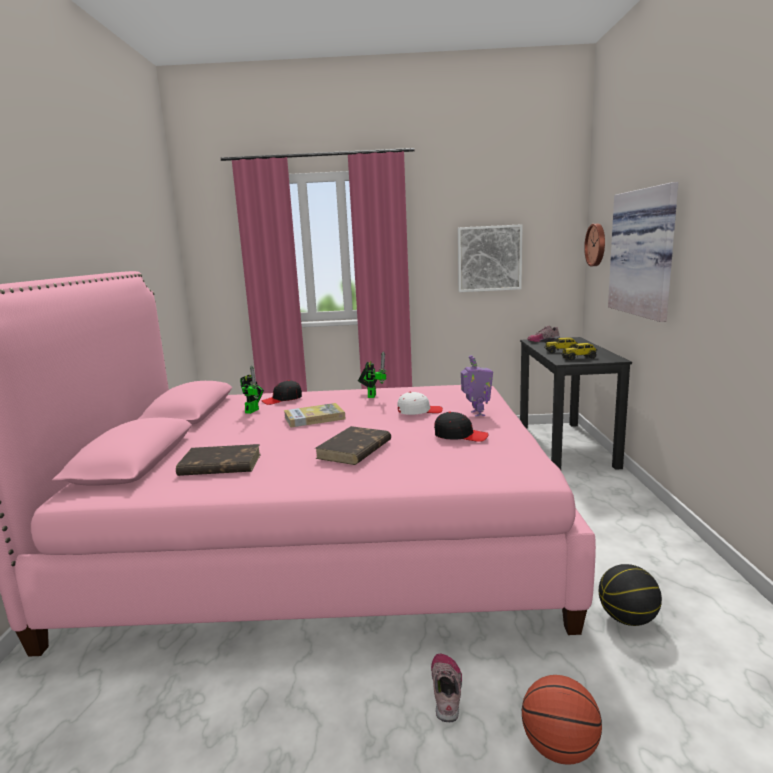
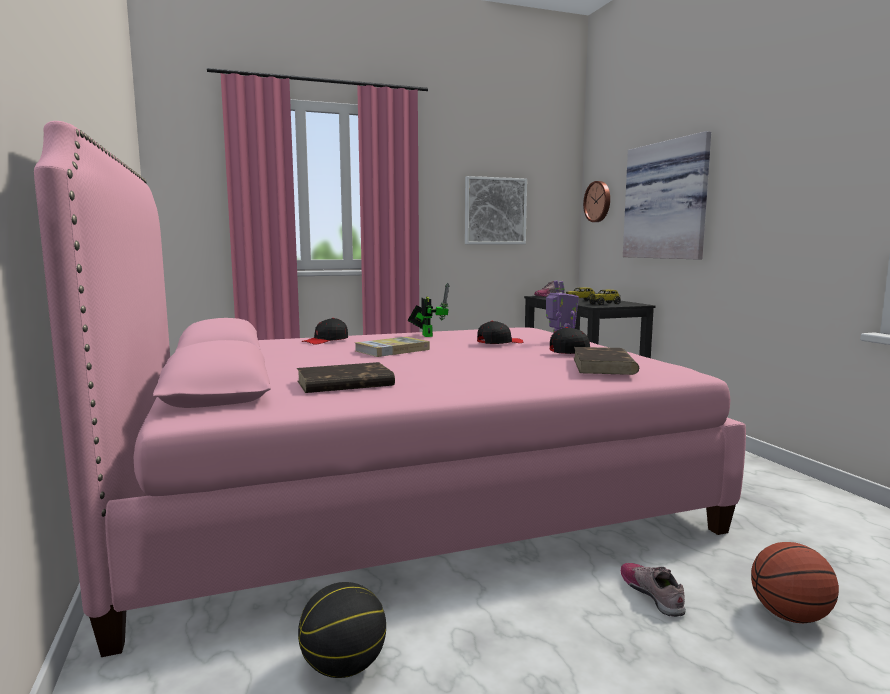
camera: 20 degrees left, 5 degrees down
toy robot [240,365,264,414] -> none
brown book [315,426,391,465] -> brown book moved to [574,347,639,375]
white cap [397,392,443,415] -> black cap [477,321,523,344]
basketball [599,564,662,626] -> basketball moved to [298,582,386,678]

